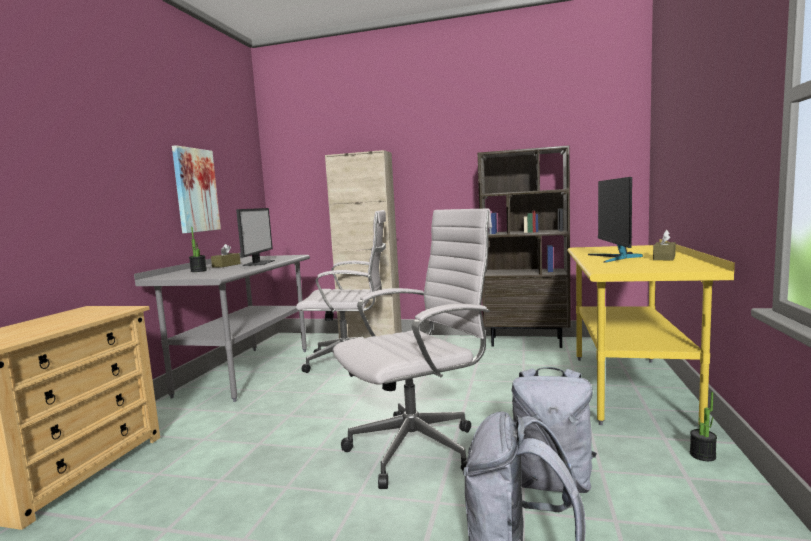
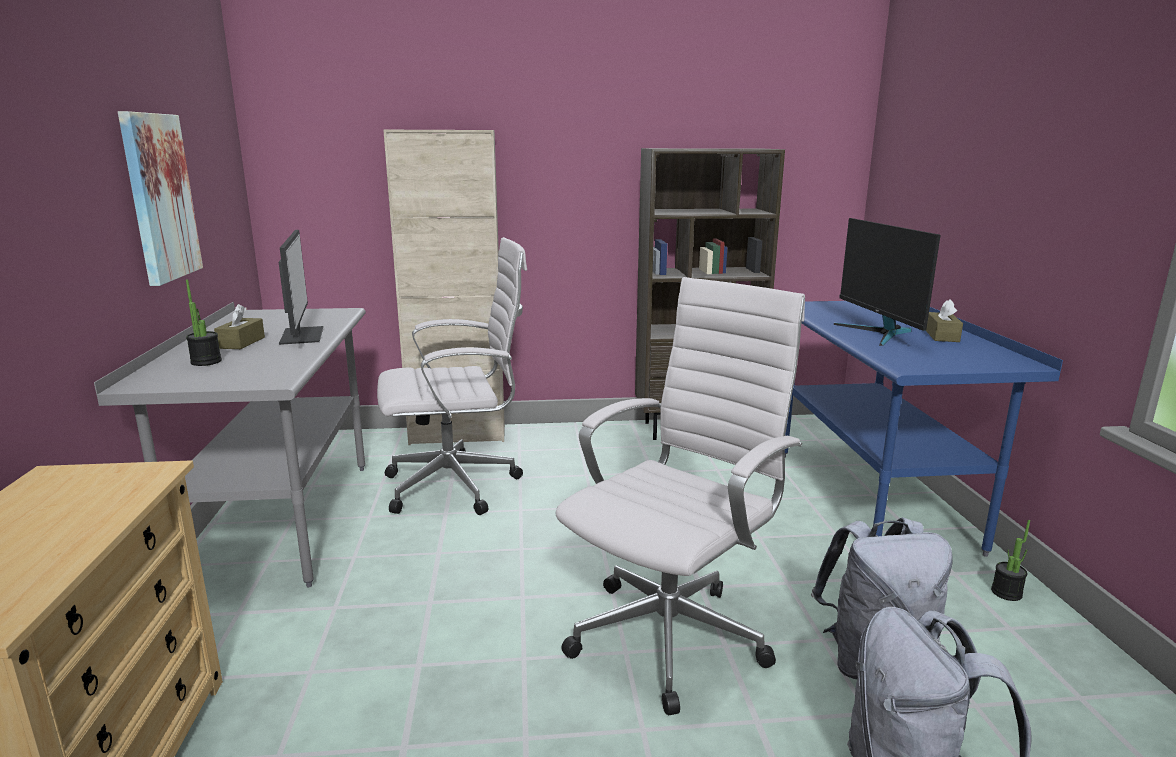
camera: 20 degrees left, 10 degrees up
yellow desk [567,239,735,425] -> blue desk [785,301,1063,557]

